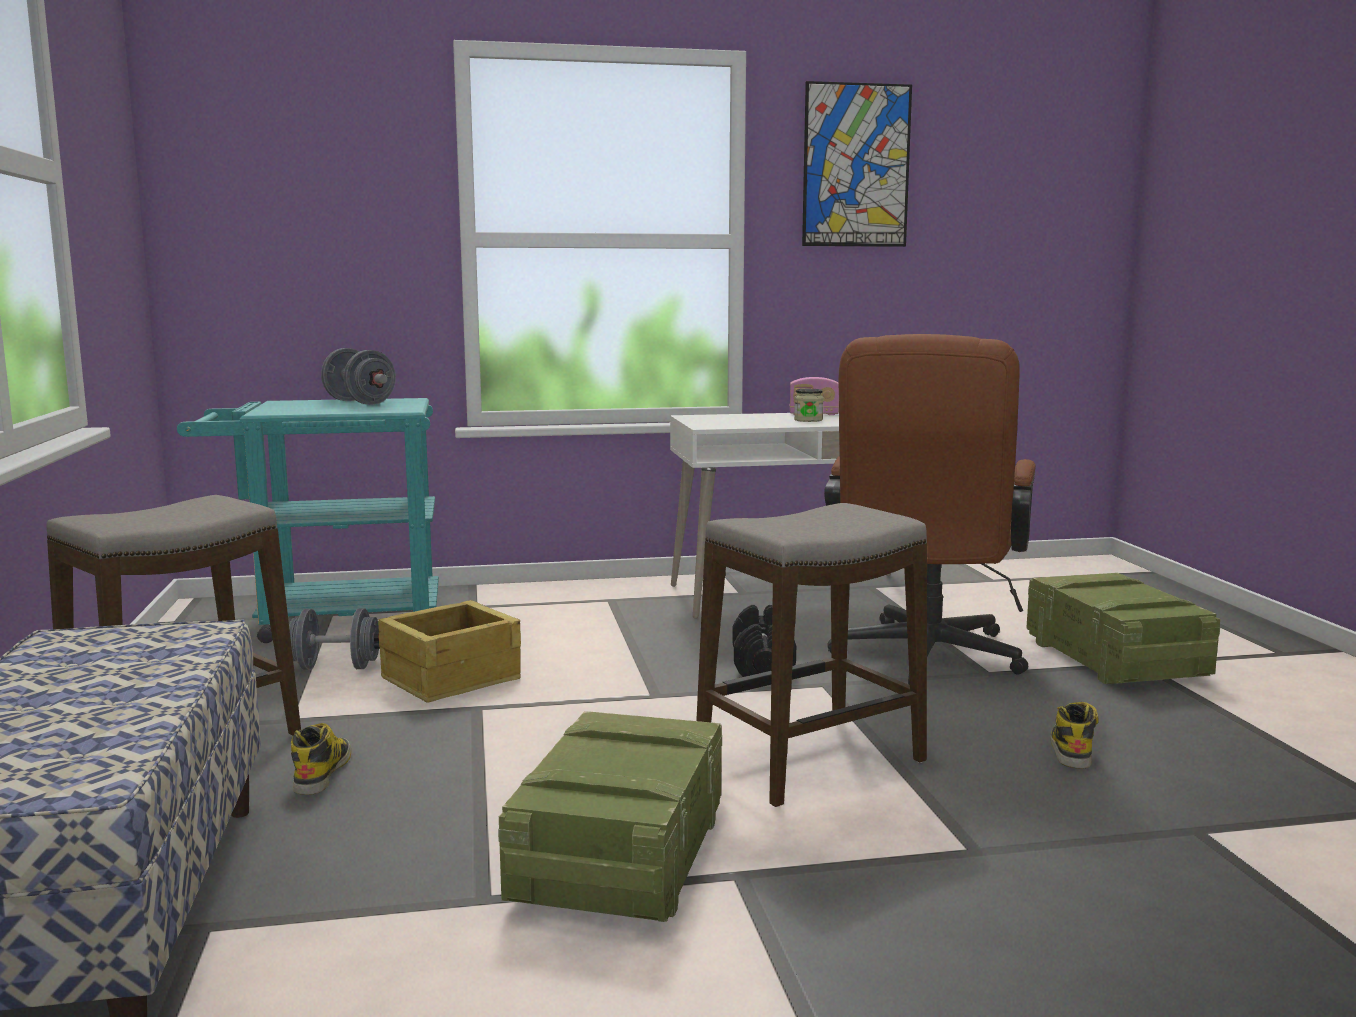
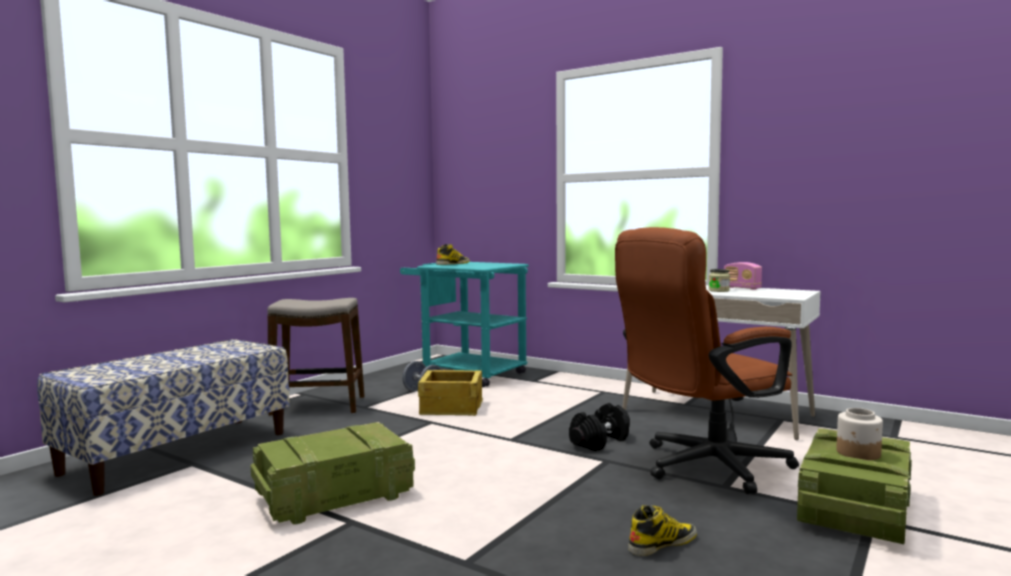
camera: 45 degrees right, 5 degrees down
boot [291,723,351,795] -> boot moved to [436,244,470,265]
grey dumbbell [321,348,396,405] -> none
stool [696,503,927,807] -> none
picture [802,81,912,247] -> none
none -> jar [836,408,883,460]

